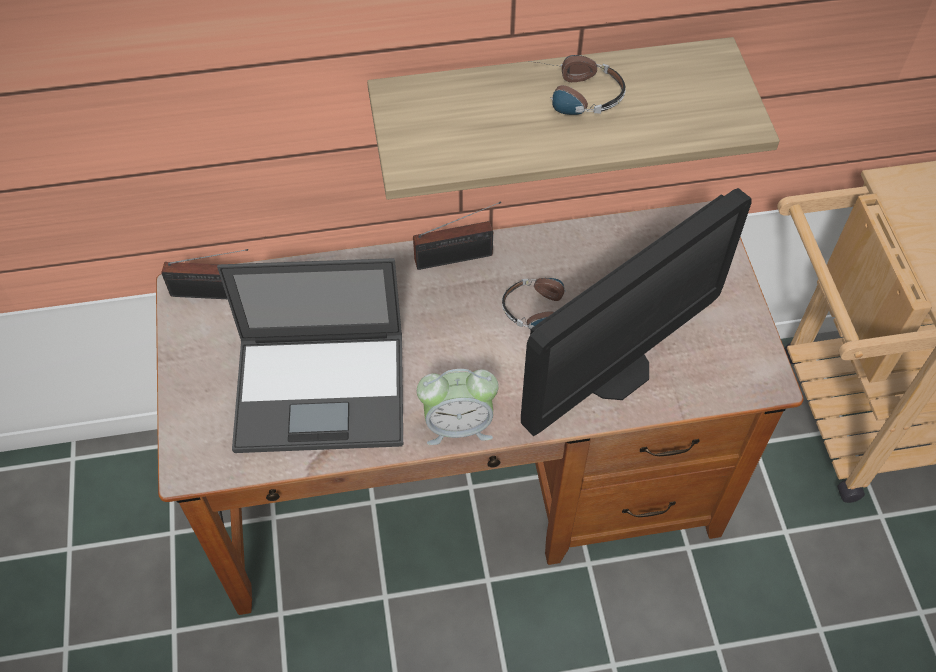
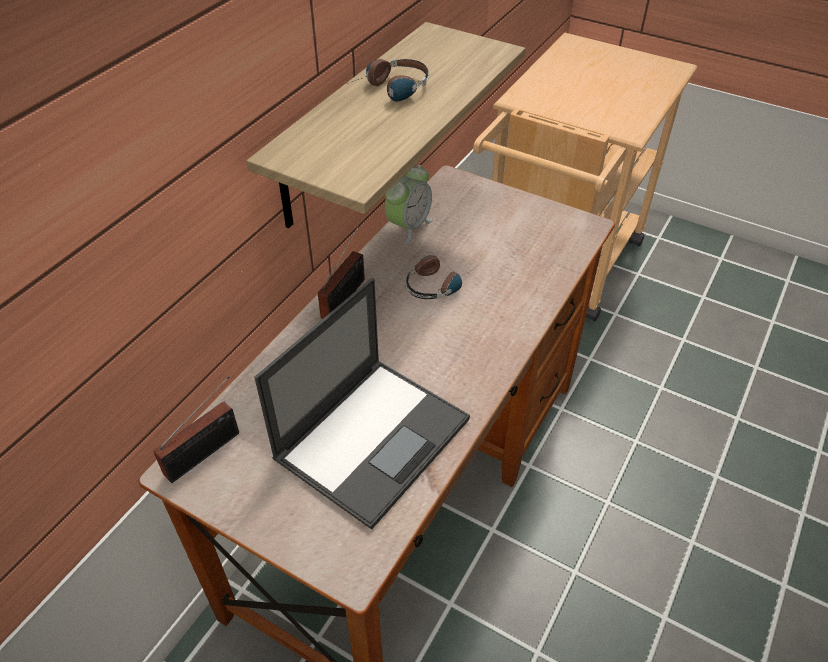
camera: 50 degrees left, 10 degrees down
alarm clock [417,369,499,445] -> alarm clock moved to [385,165,433,244]
monitor [521,188,752,436] -> none

